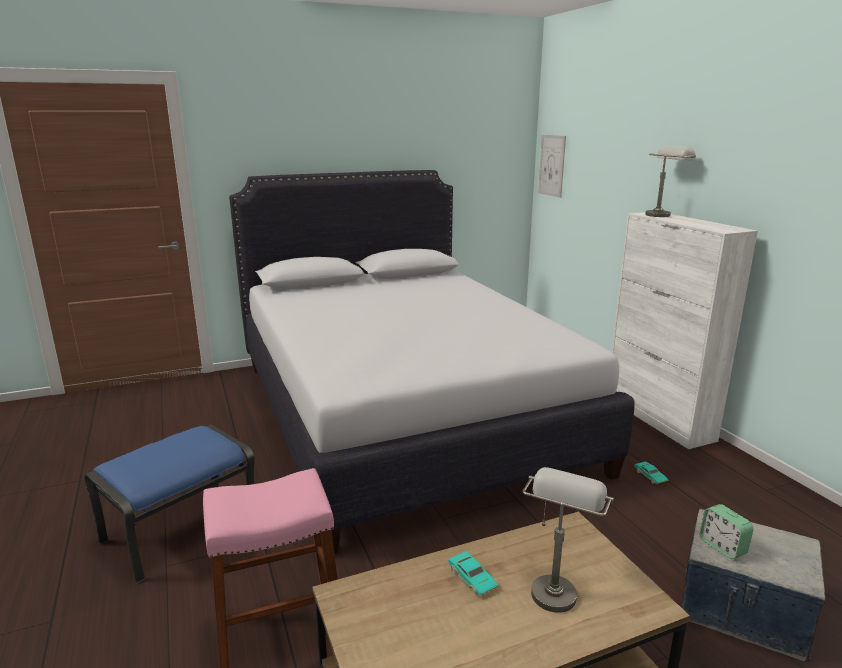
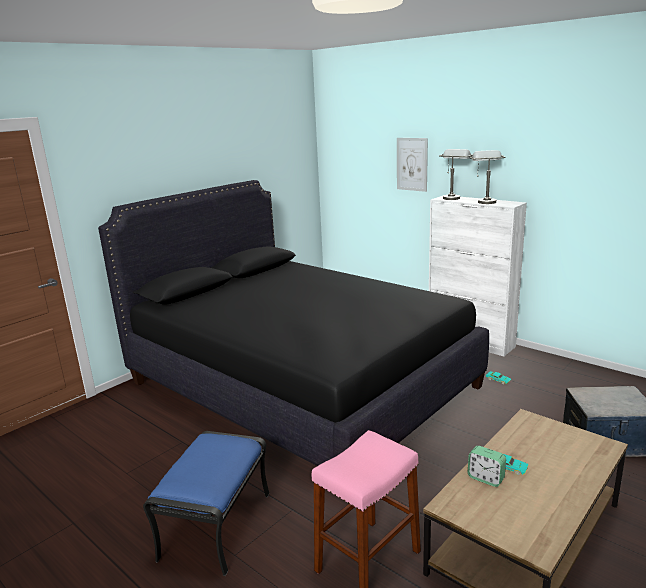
camera: 25 degrees left, 0 degrees up
white bed [229,170,634,553] -> black bed [98,180,489,466]
grey table lamp [522,467,614,613] -> grey table lamp moved to [470,150,506,204]
picture [538,135,566,198] -> picture moved to [397,138,428,192]
alarm clock [700,504,754,559] -> alarm clock moved to [468,446,506,487]

